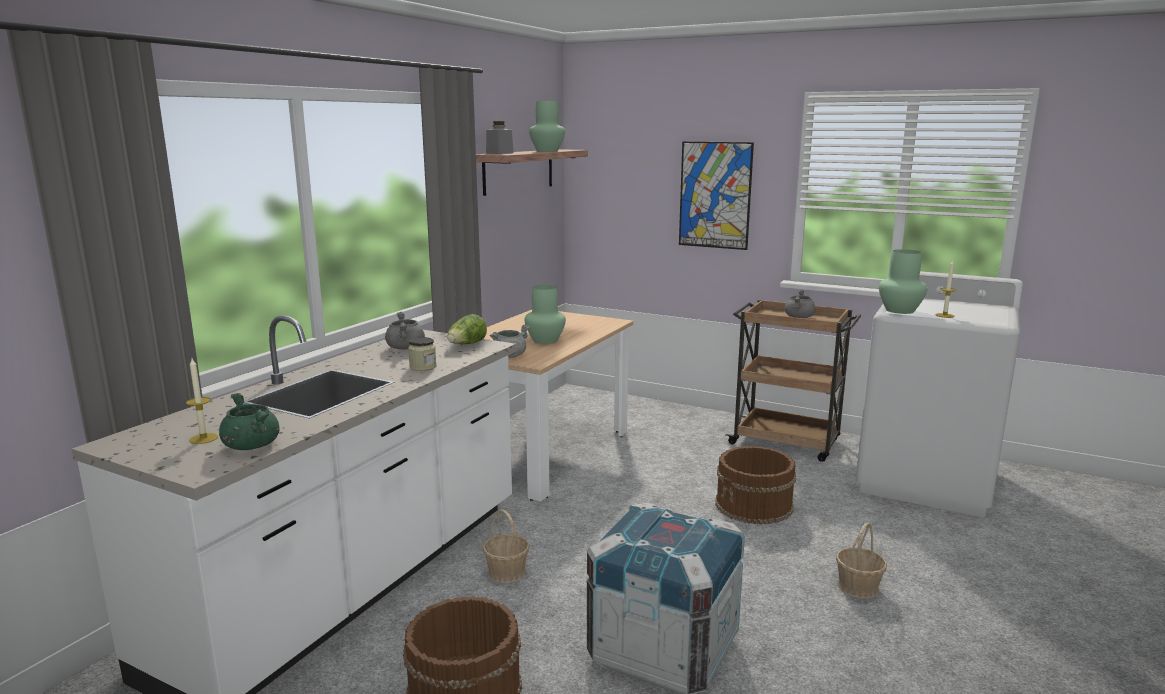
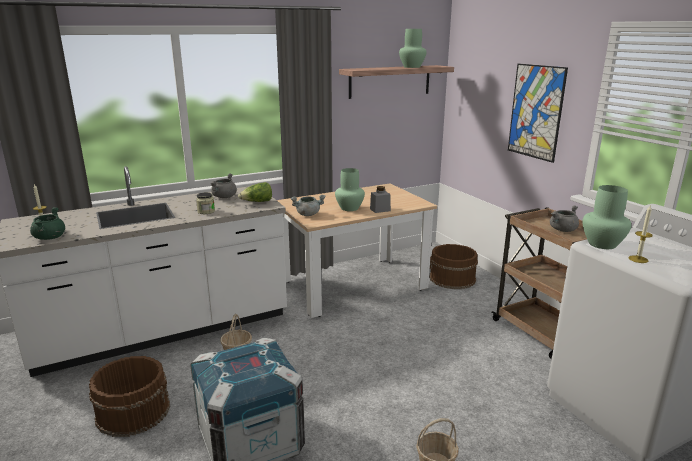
camera: 35 degrees right, 5 degrees up
grey jar [486,121,513,154] -> grey jar moved to [370,186,391,213]
brown bucket [715,446,796,525] -> brown bucket moved to [429,244,478,289]

